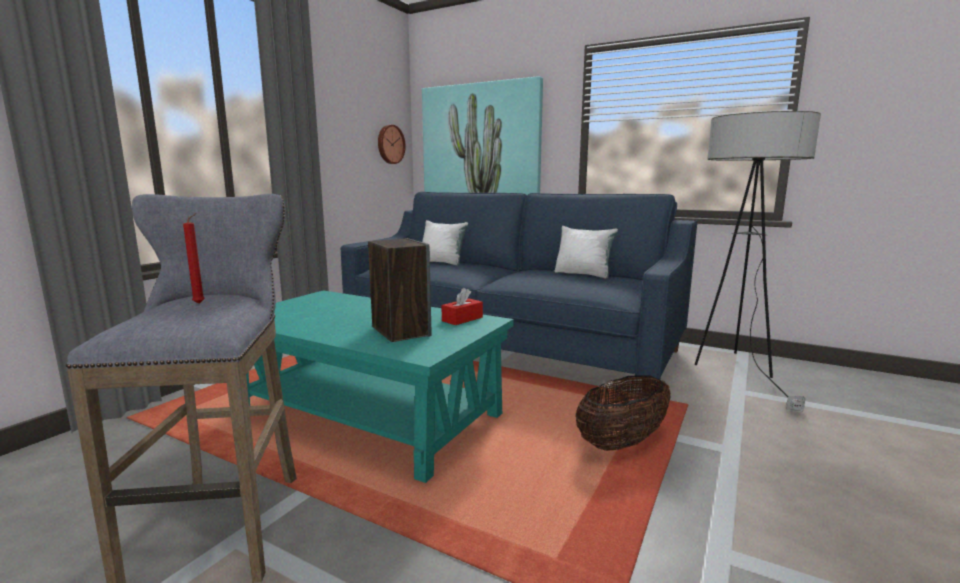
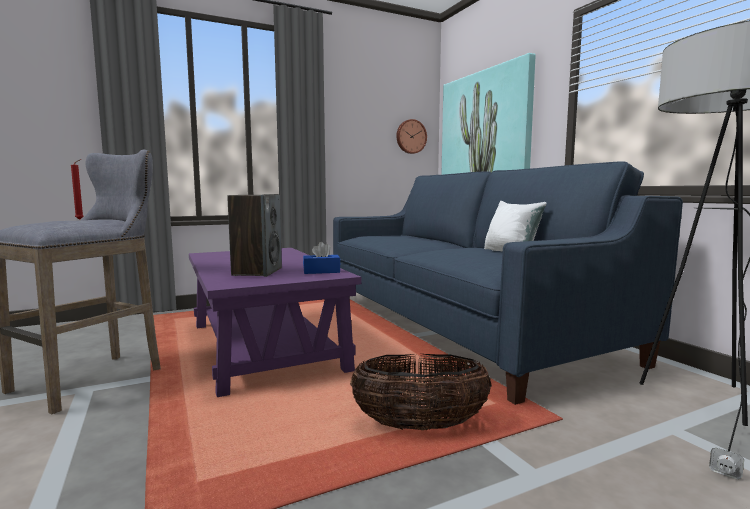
camera: 35 degrees right, 5 degrees down
turquoise coffee table [246,290,514,483] -> purple coffee table [189,248,361,397]
white pillow [422,220,468,265] -> none
red tissue box [442,288,483,325] -> blue tissue box [303,242,340,274]

